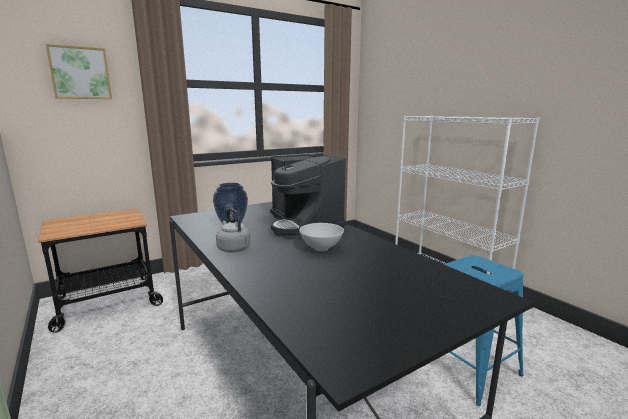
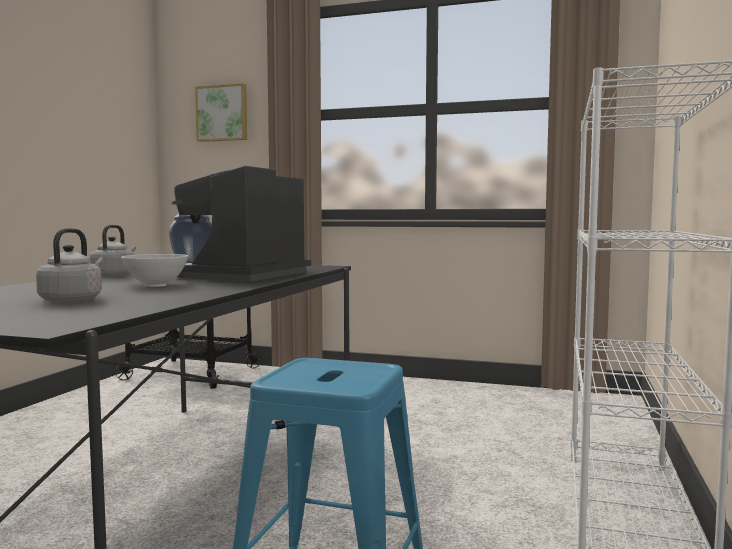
camera: 50 degrees right, 10 degrees down
none -> grey kettle [36,228,104,303]

